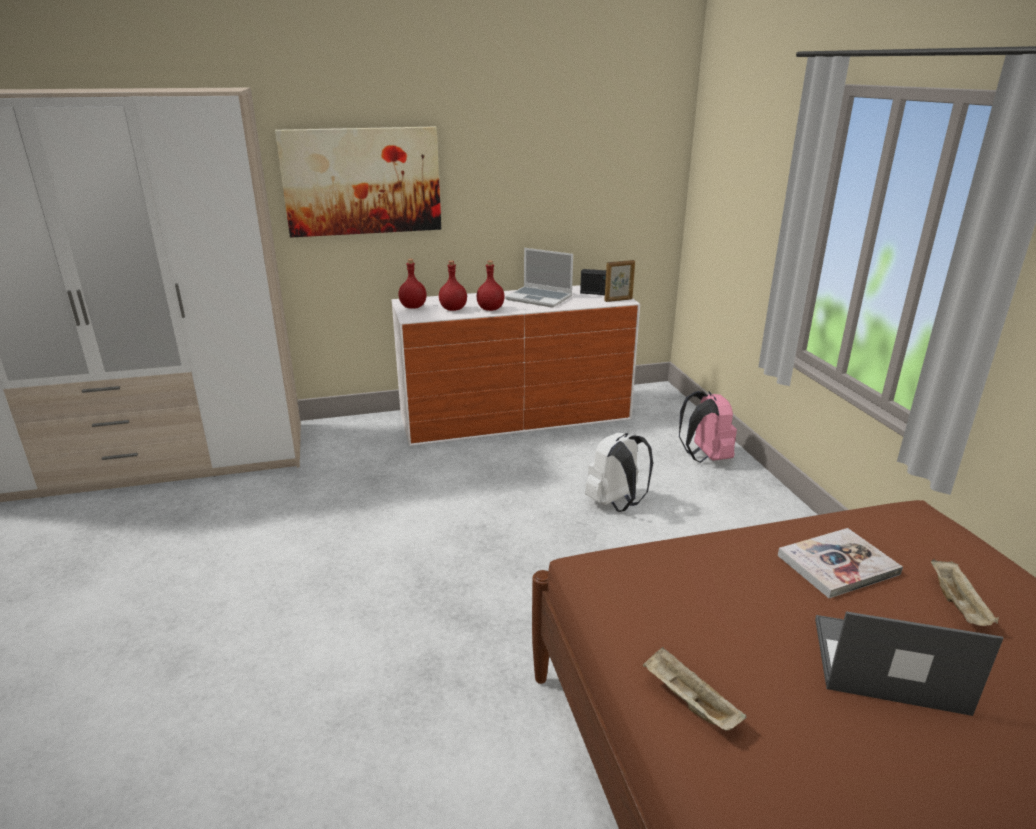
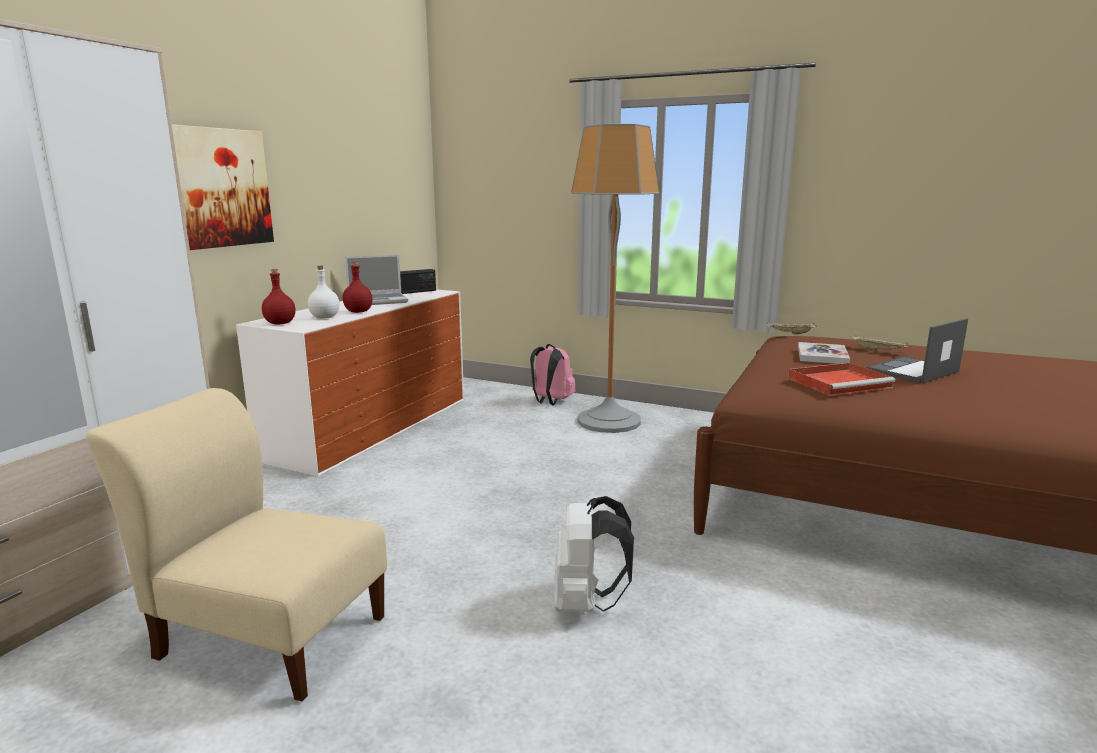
camera: 50 degrees left, 10 degrees down
red bottle [439,261,467,311] -> white bottle [308,265,340,319]
white backpack [585,433,653,512] -> white backpack moved to [554,496,634,612]
picture frame [604,260,635,302] -> none
beige tray [643,647,746,731] -> beige tray moved to [766,323,817,334]
none -> beige chair [86,388,387,701]
none -> floor lamp [571,124,659,433]
none -> red tray [788,362,895,396]

